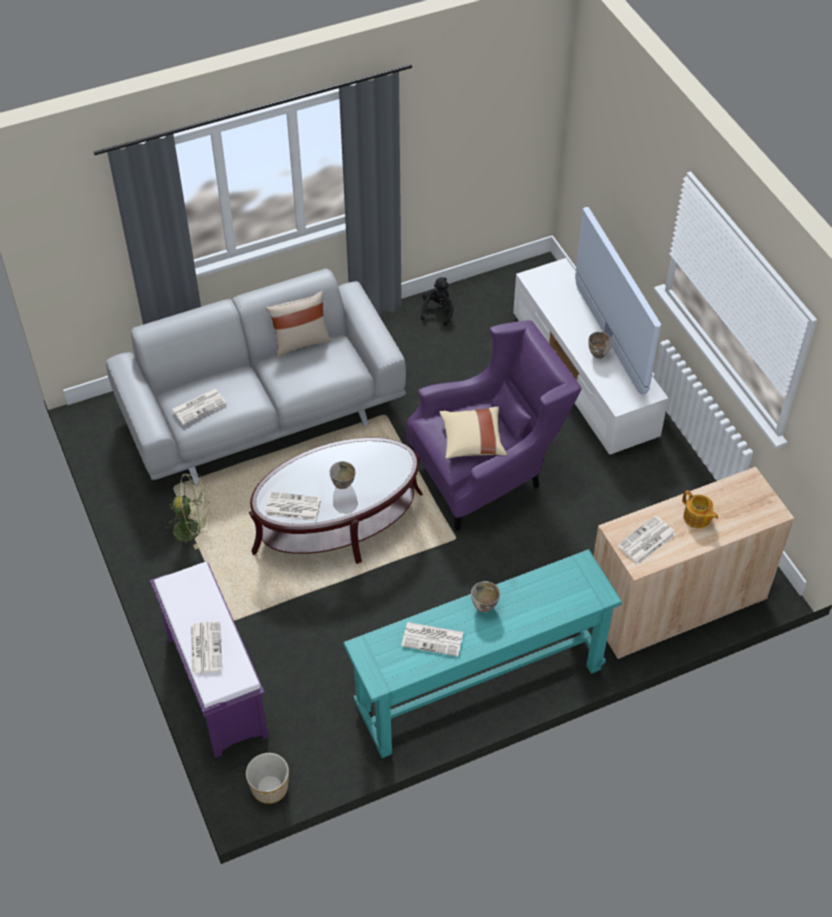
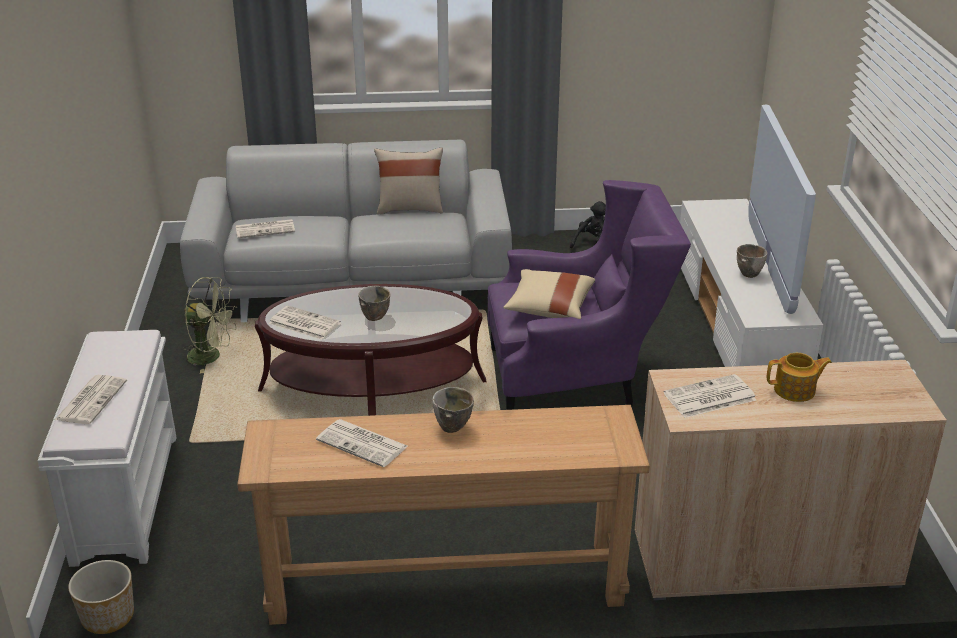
camera: 20 degrees right, 20 degrees down
purple bench [150,562,269,758] -> white bench [37,330,177,567]
turquoise console table [343,549,622,758] -> brown console table [237,405,650,625]
teapot [682,490,718,528] -> teapot turned 75 degrees counterclockwise [767,353,832,402]

